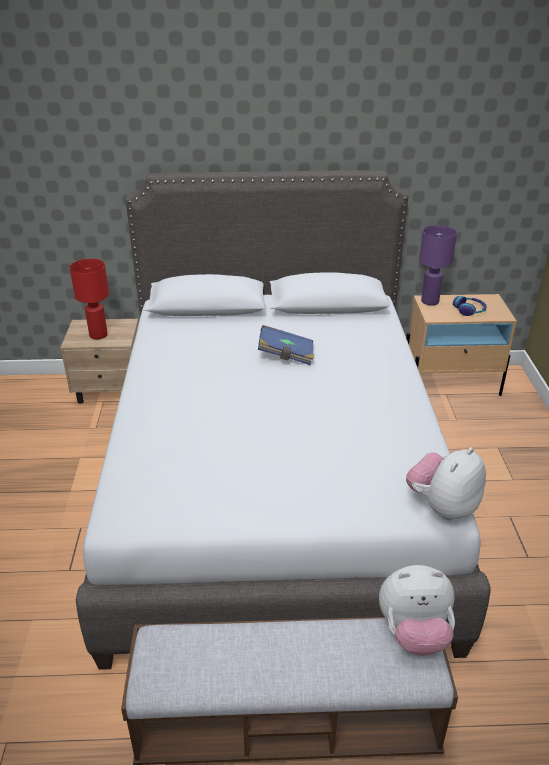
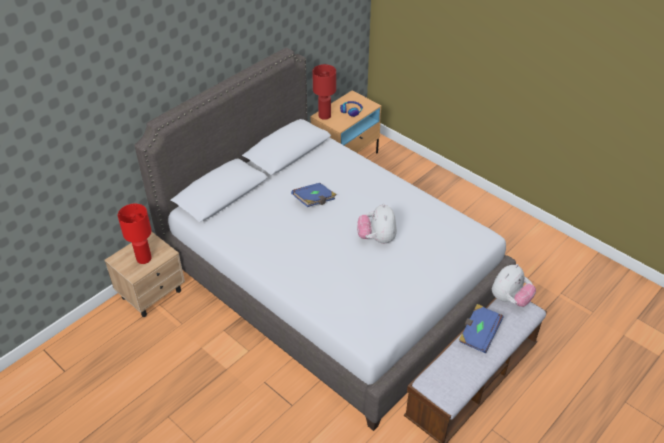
camera: 45 degrees left, 10 degrees up
plush toy [406,447,486,520] -> plush toy moved to [357,203,397,244]
purple table lamp [419,225,457,305] -> red table lamp [312,64,336,120]
none -> blue book [459,304,504,353]

